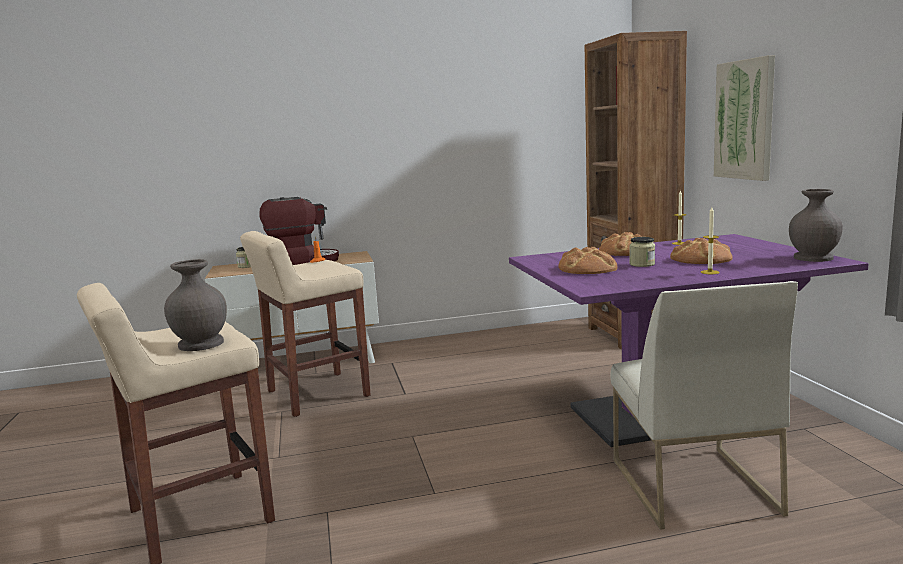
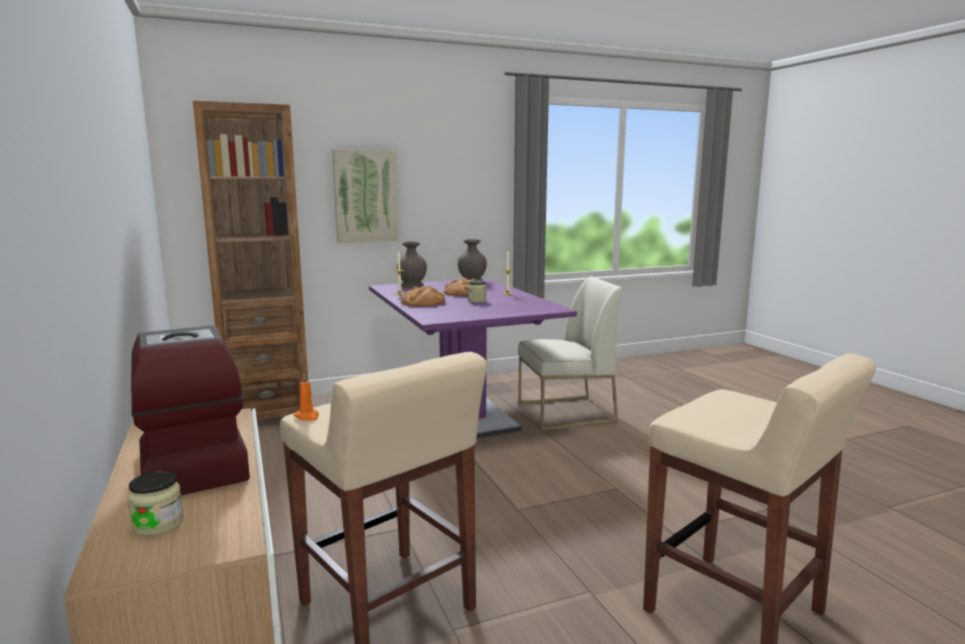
camera: 100 degrees left, 0 degrees up
grey vase [164,259,227,351] -> grey vase moved to [397,242,427,288]
bread [558,247,618,274] -> none

